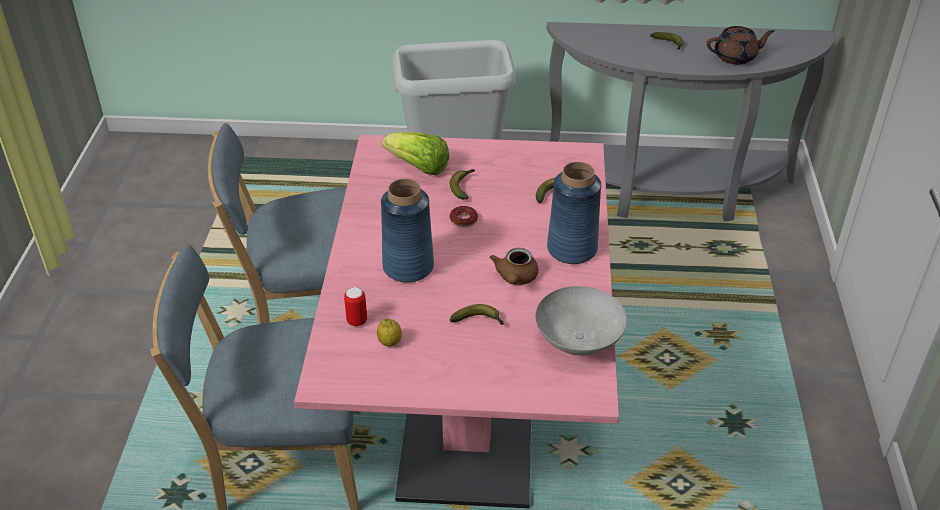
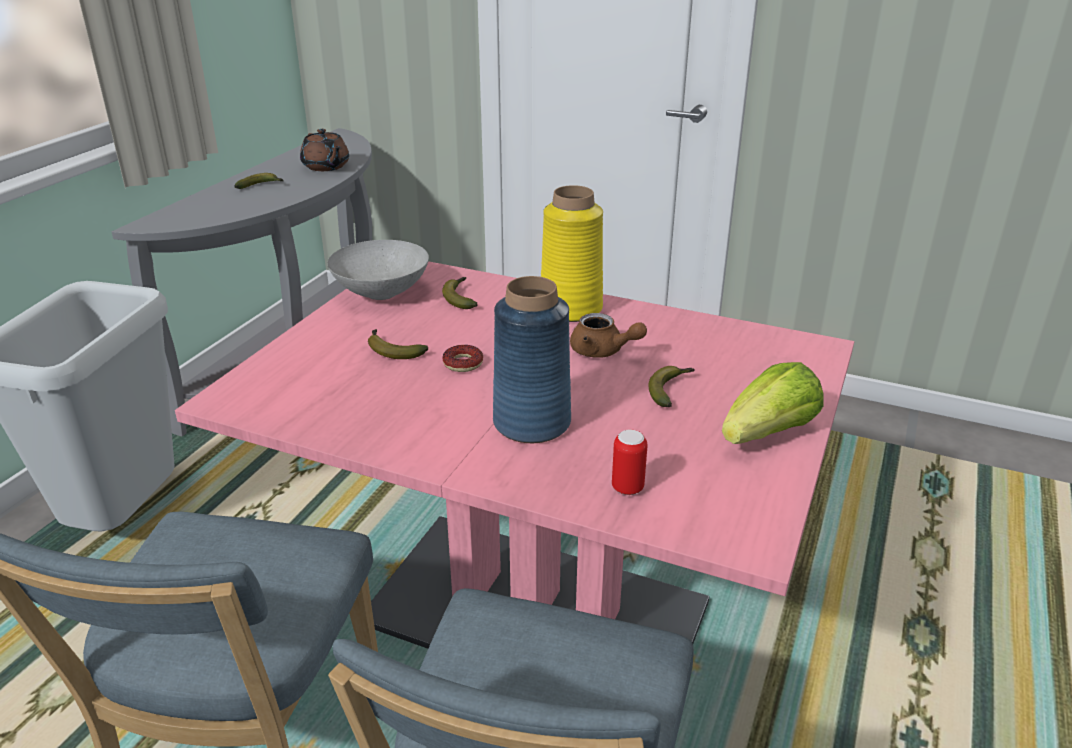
camera: 70 degrees left, 10 degrees down
lemon [377,318,402,346] -> none
lettuce [382,132,449,175] -> lettuce moved to [722,362,824,444]
grey bowl [536,286,627,356] -> grey bowl moved to [327,240,429,300]
blue vase [547,162,601,264] -> yellow vase [541,185,603,322]
brown teapot [707,26,775,65] -> brown teapot turned 135 degrees clockwise [300,129,349,171]

